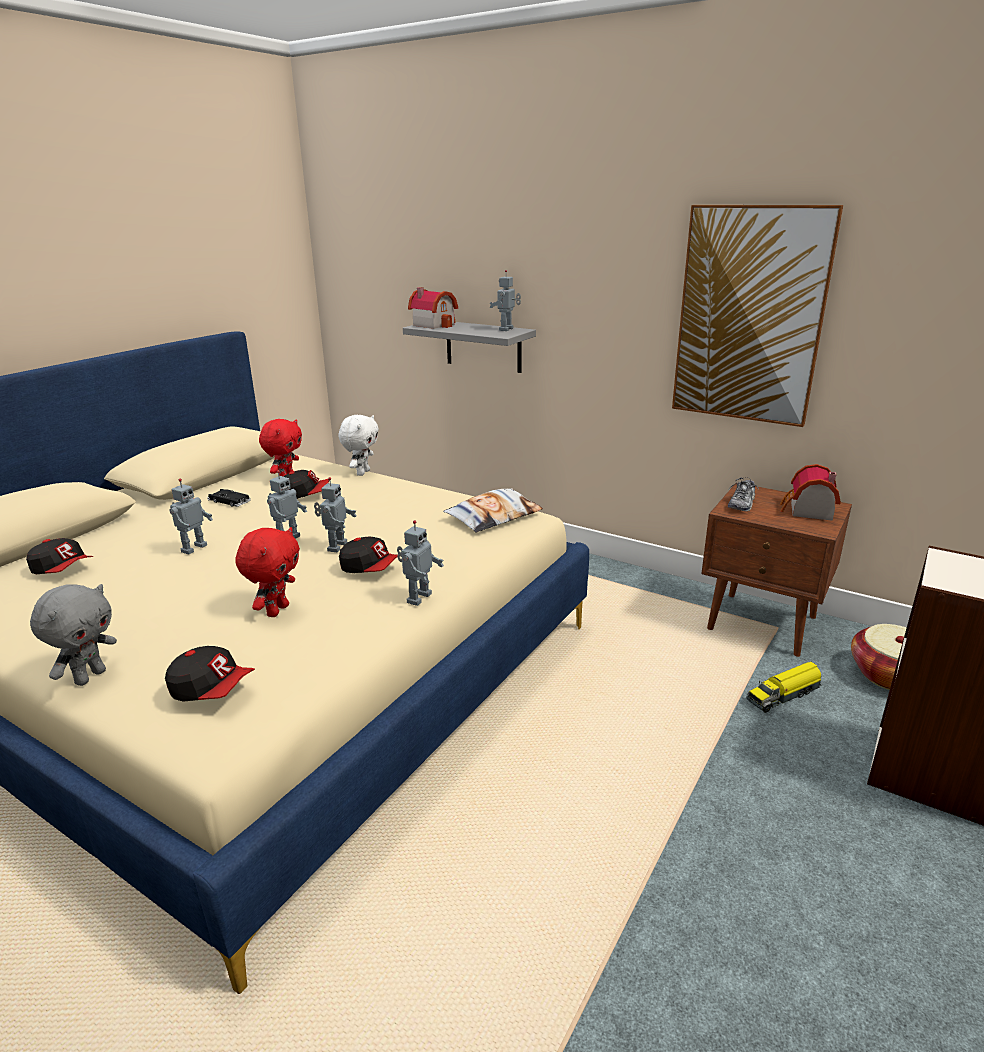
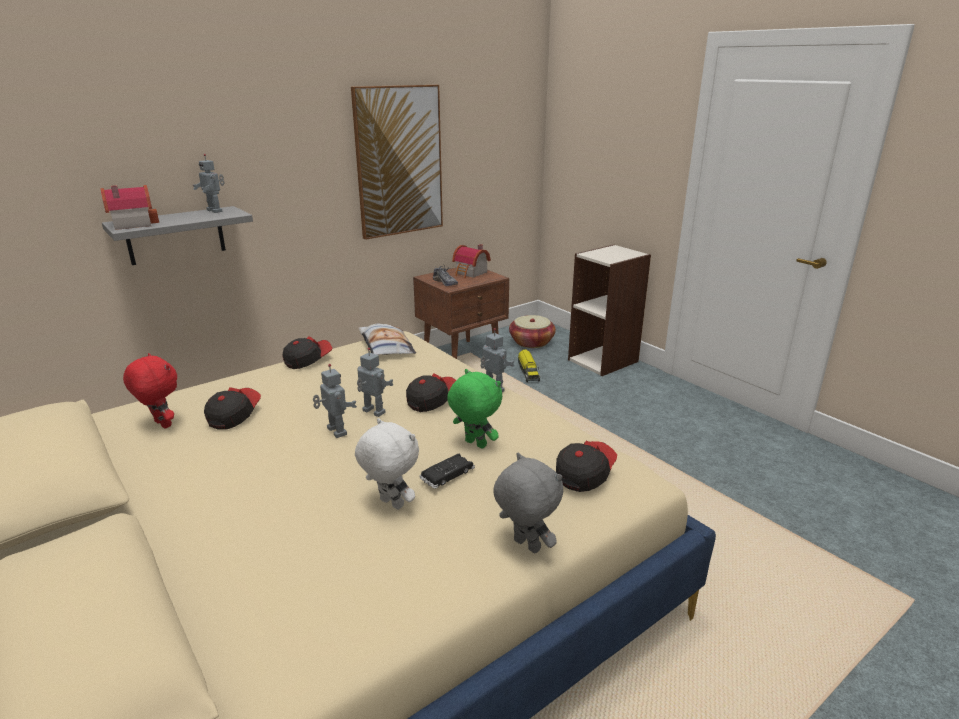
camera: 70 degrees left, 0 degrees up
cap [26,538,93,574] -> cap moved to [283,336,332,369]
toy robot [169,479,213,555] -> none
black toy car [208,489,251,507] -> black toy car moved to [420,454,475,489]
red plush toy [236,527,300,617] -> green plush toy [447,369,502,449]
white plush toy [339,415,379,476] -> white plush toy moved to [355,418,419,510]

